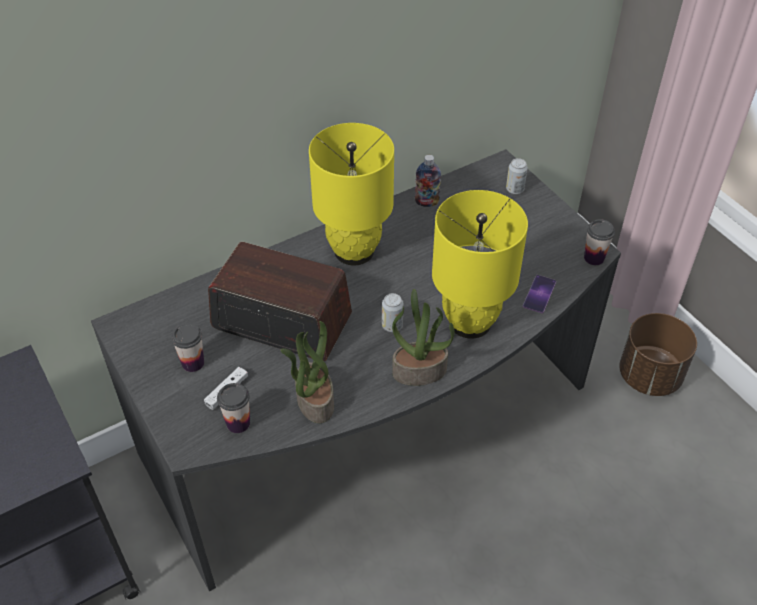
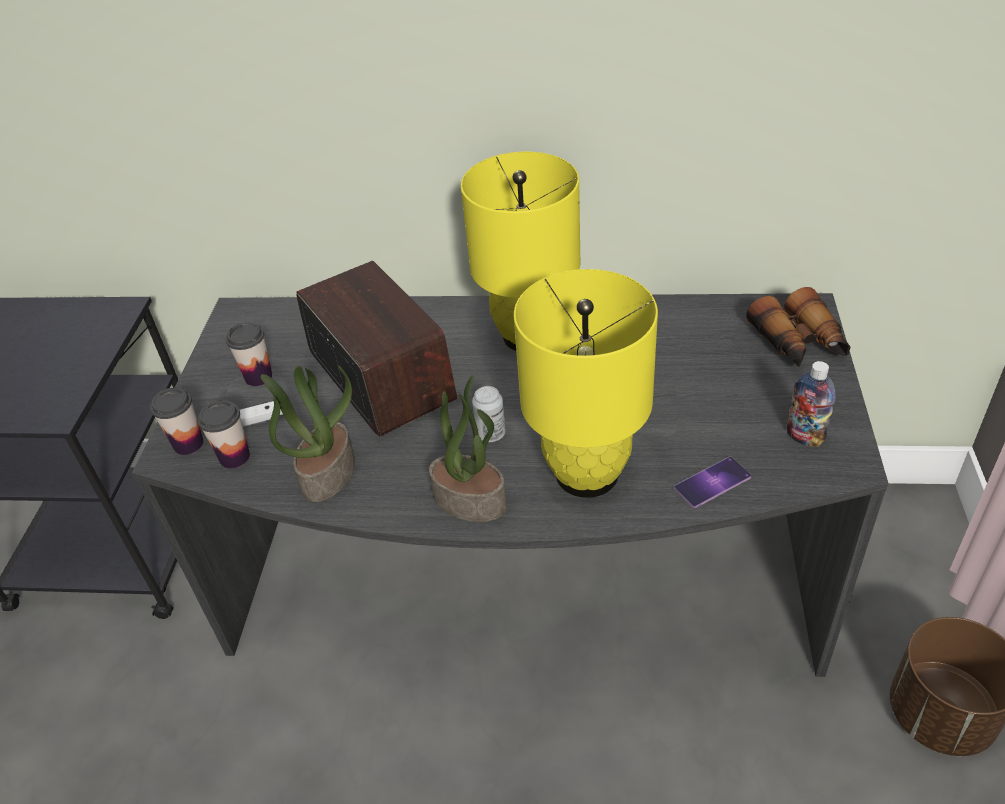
camera: 40 degrees right, 5 degrees down
bottle [415,155,441,207] -> bottle moved to [787,361,835,447]
can [506,158,528,194] -> binoculars [746,287,851,367]
cup [584,219,615,265] -> cup moved to [150,388,203,455]

